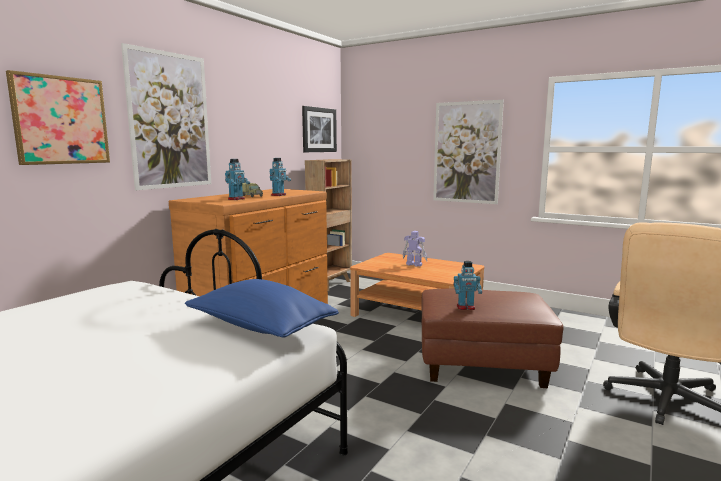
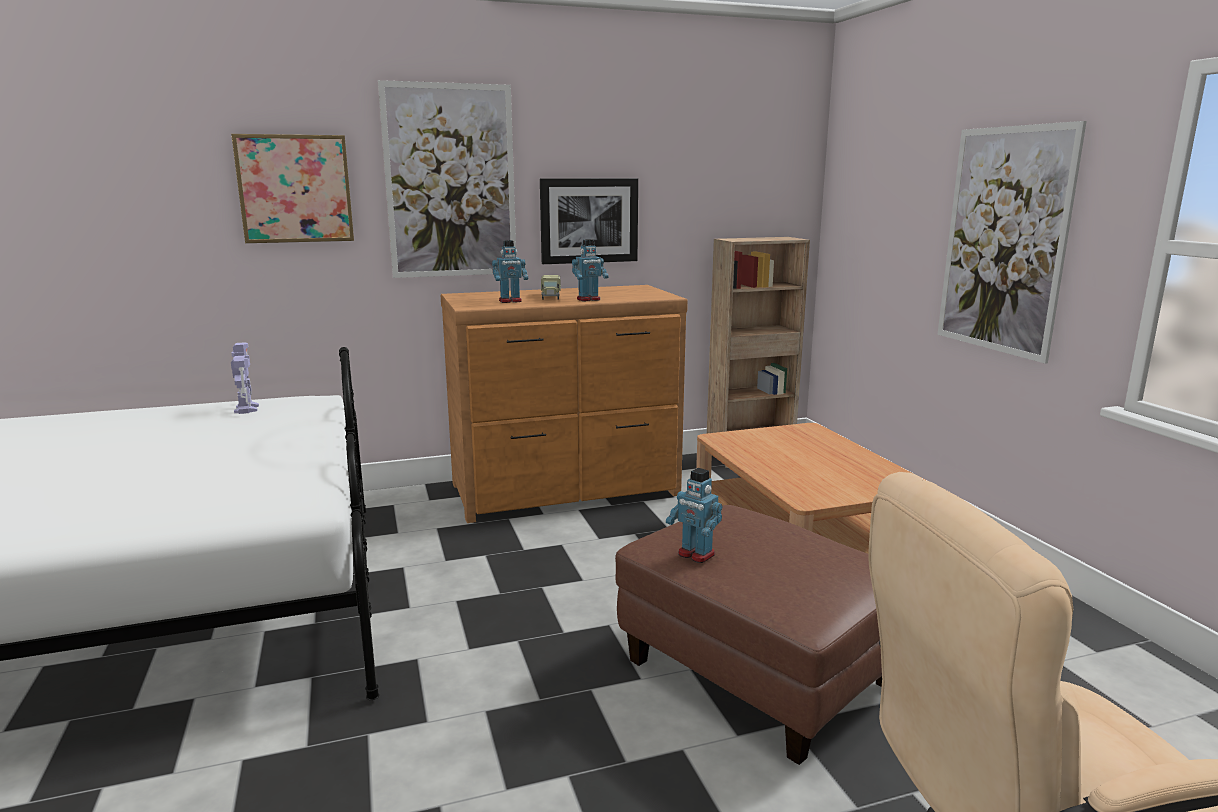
camera: 40 degrees right, 5 degrees up
blue pillow [185,279,339,338] -> none
picture [302,106,337,152] -> picture moved to [540,178,638,264]
toy robot [402,231,427,267] -> toy robot moved to [231,342,259,414]

